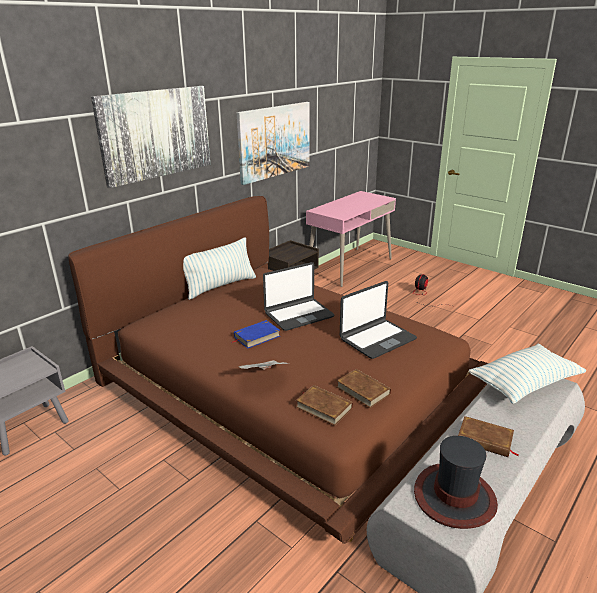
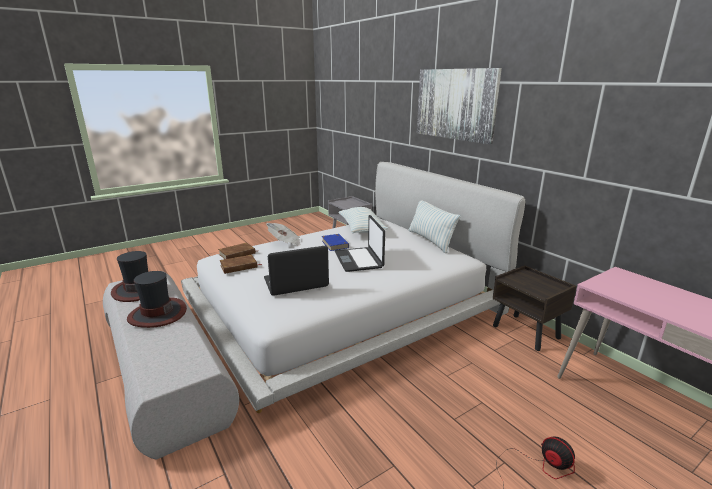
camera: 105 degrees right, 5 degrees down
brown bed [68,196,488,544] -> white bed [181,162,525,413]
picture [237,102,310,185] -> none
laptop [340,281,417,359] -> laptop turned 90 degrees clockwise [264,246,329,296]
brown book [458,416,519,457] -> hat [127,271,187,328]
pillow [469,344,586,404] -> pillow moved to [338,207,388,233]

